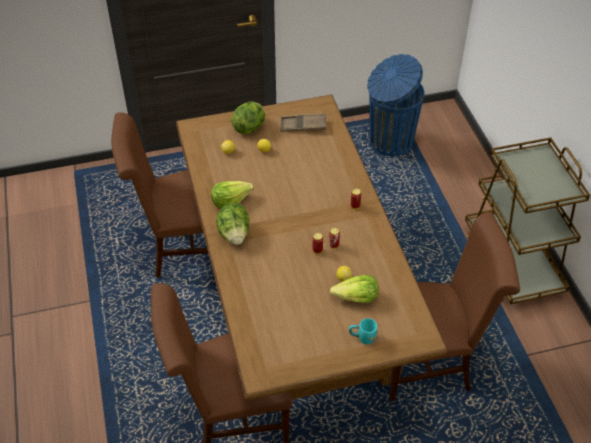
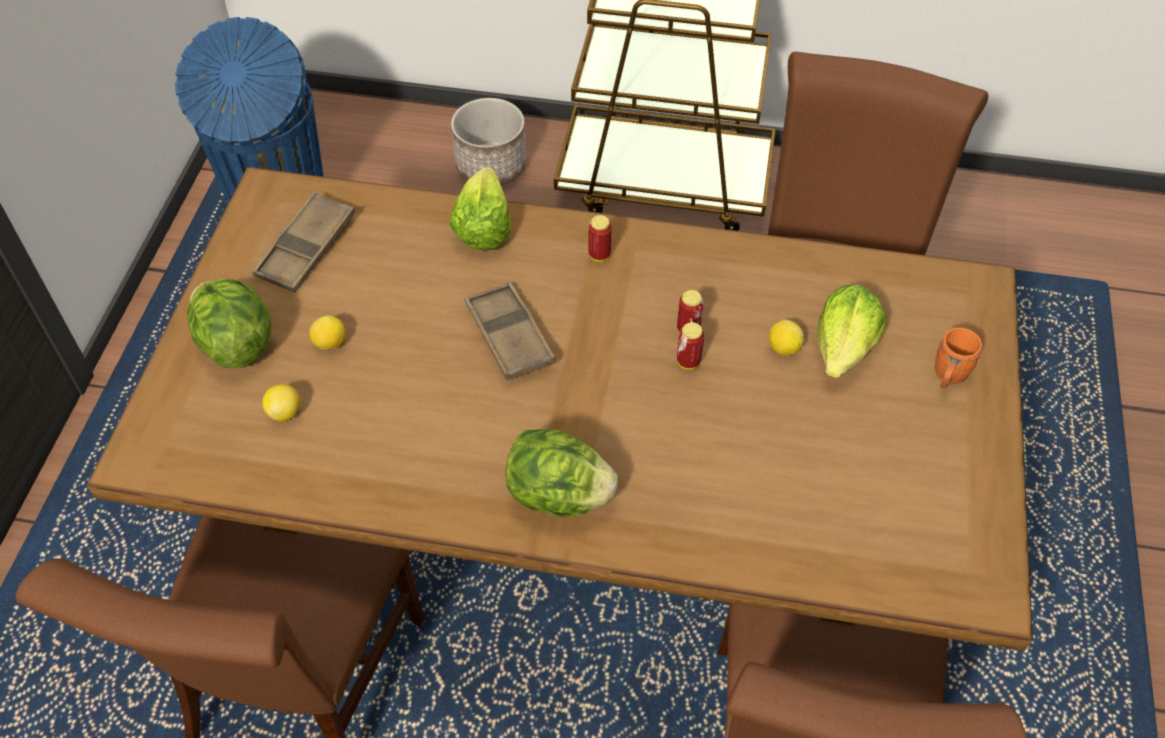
camera: 65 degrees left, 5 degrees up
lettuce [211,181,254,209] -> lettuce moved to [449,167,511,250]
turquoise mug [349,318,378,344] -> orange mug [935,328,982,389]
none -> planter [451,98,526,185]
none -> brown tray [465,282,556,380]

